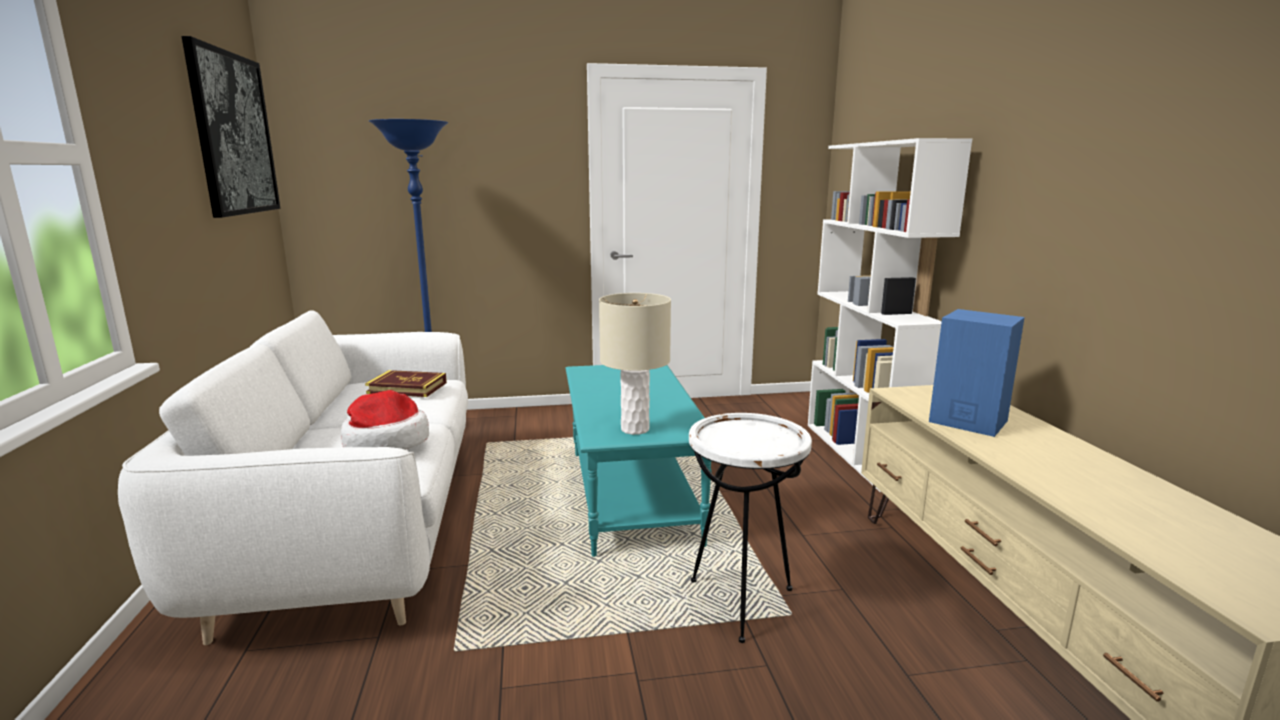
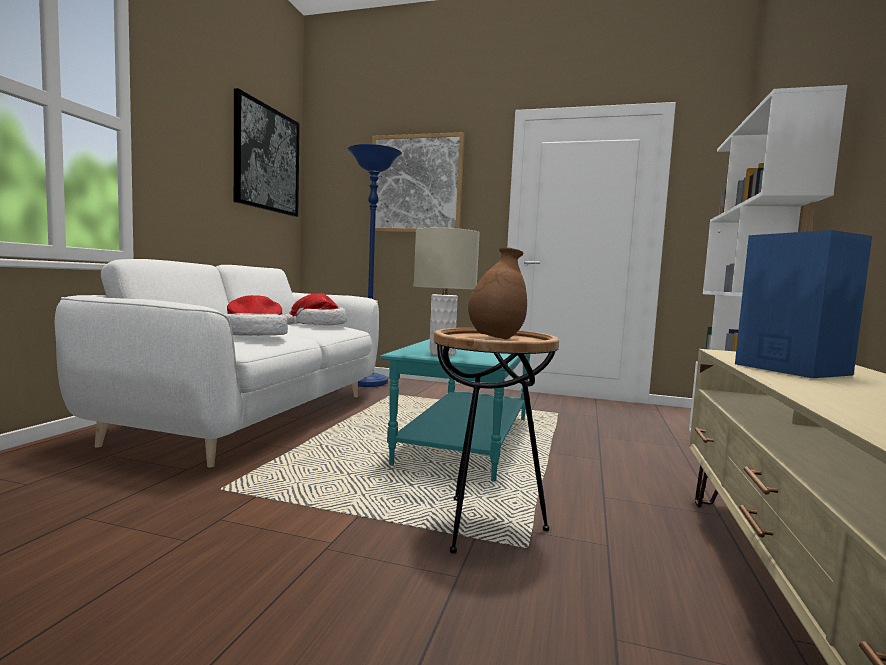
camera: 25 degrees right, 10 degrees down
book [365,370,447,397] -> hat [285,293,347,325]
white side table [689,413,812,643] -> brown side table [434,328,559,554]
none -> picture [370,132,465,232]
none -> brown vase [468,247,527,339]

